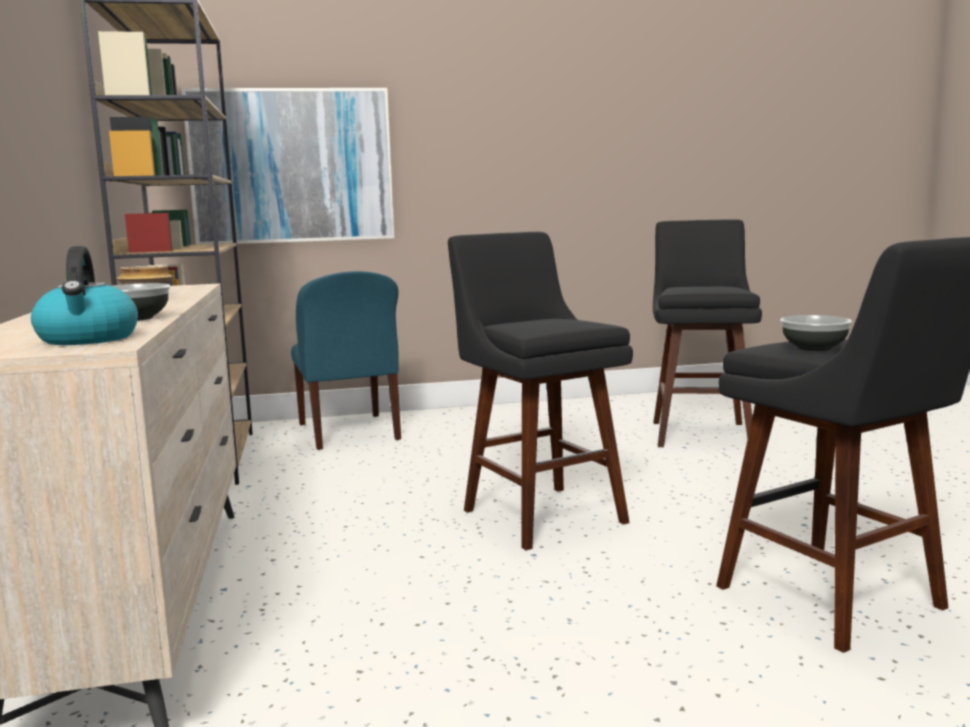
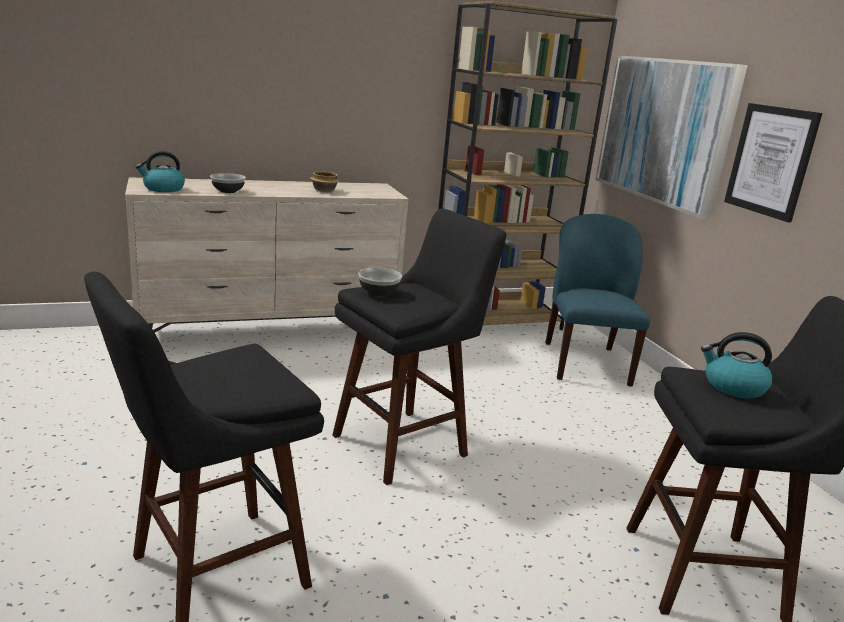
camera: 80 degrees right, 10 degrees up
blue chair [291,271,401,450] -> blue chair turned 120 degrees clockwise [545,214,650,387]
bowl [780,315,852,351] -> bowl moved to [358,268,402,296]
none -> kettle [701,332,772,399]
none -> picture [724,103,823,222]

